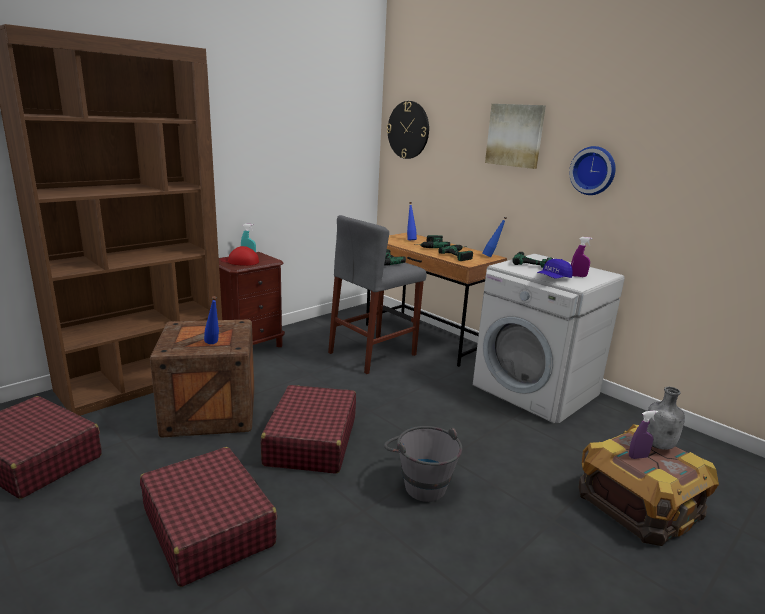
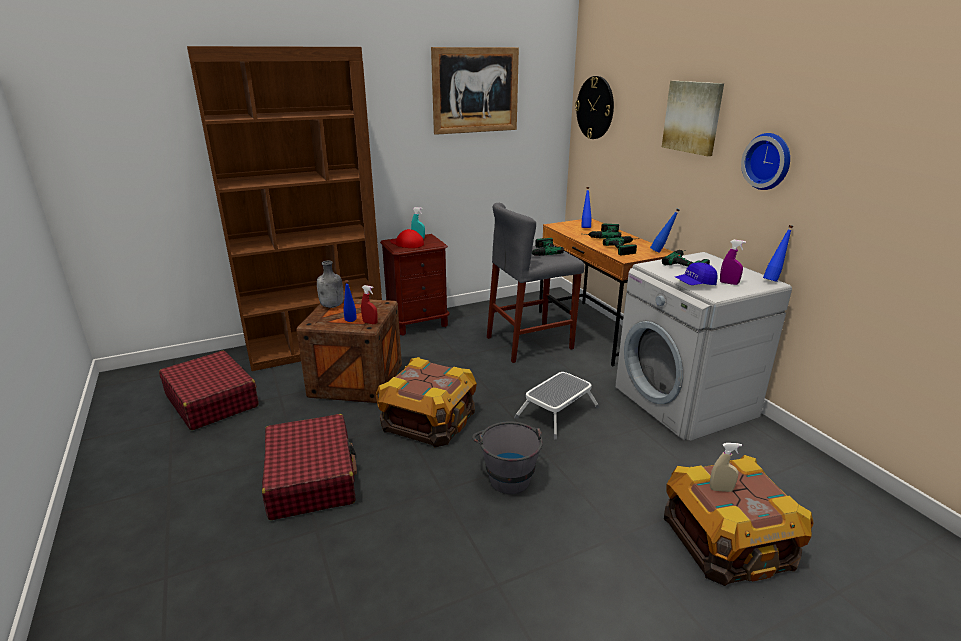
camera: 20 degrees right, 5 degrees up
red suitcase [261,385,356,474] -> crate [376,357,477,447]
purple spray bottle [629,410,658,459] -> beige spray bottle [710,443,742,492]
grey bottle [647,387,685,450] -> grey bottle moved to [317,261,344,308]
none -> red spray bottle [361,285,378,324]
none -> picture [431,47,519,135]
none -> grey step ladder [514,372,600,440]
none -> blue bottle [763,225,793,282]

